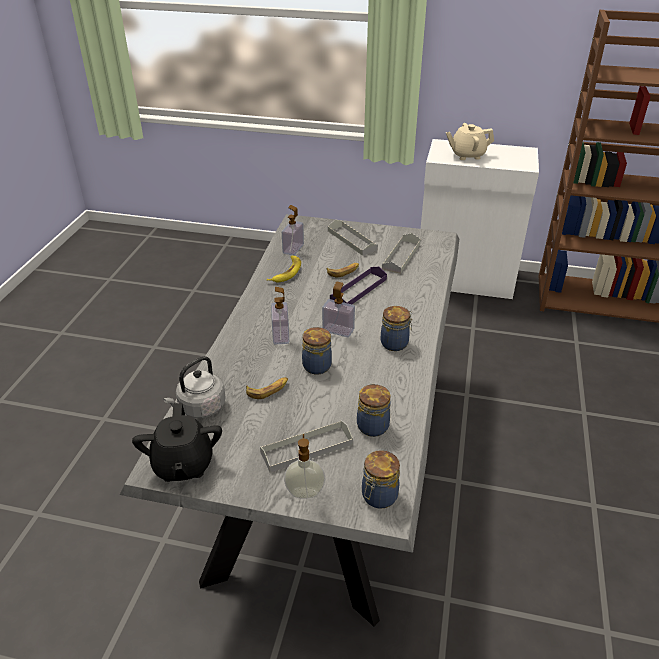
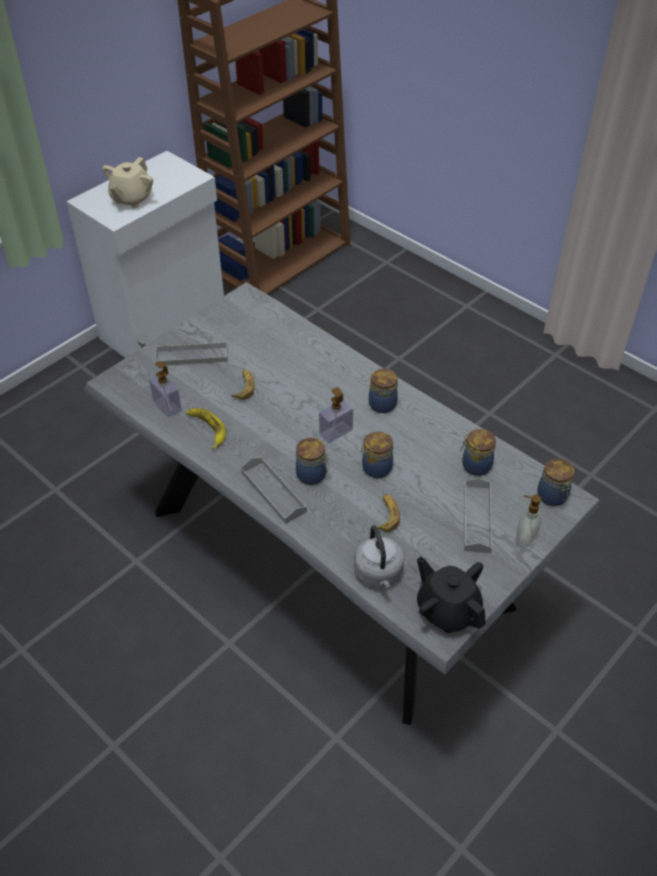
camera: 60 degrees left, 10 degrees up
black teapot [132,403,222,482] -> black teapot turned 150 degrees counterclockwise [417,556,486,633]
soap dispenser [271,287,289,344] -> jar [296,438,329,485]
purple tray [330,267,387,304] -> none
grey tray [382,233,421,274] -> grey tray moved to [241,457,307,524]

